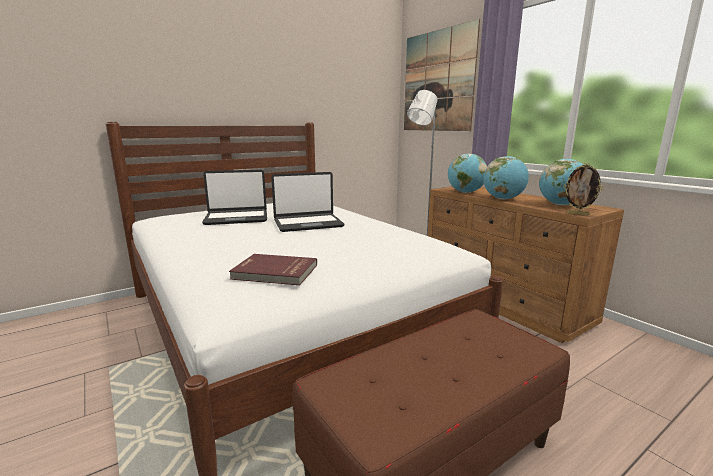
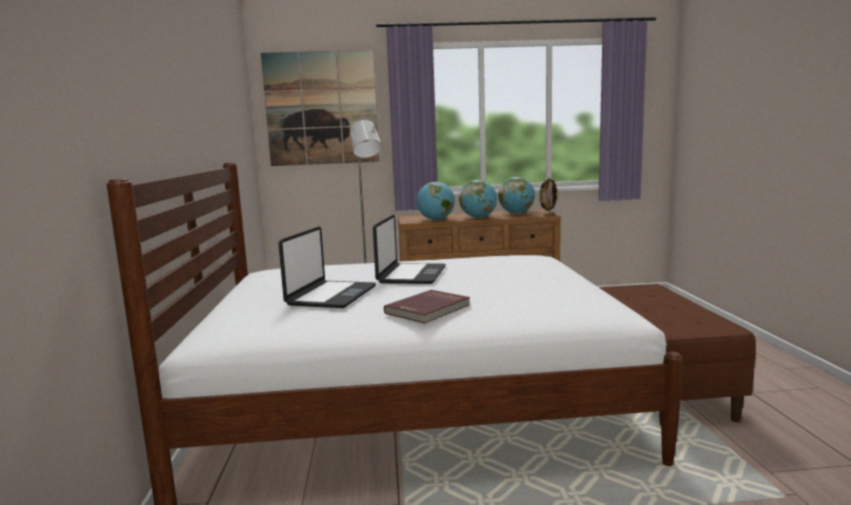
camera: 60 degrees left, 5 degrees down
red book [229,254,317,285] -> red book moved to [384,290,470,324]

